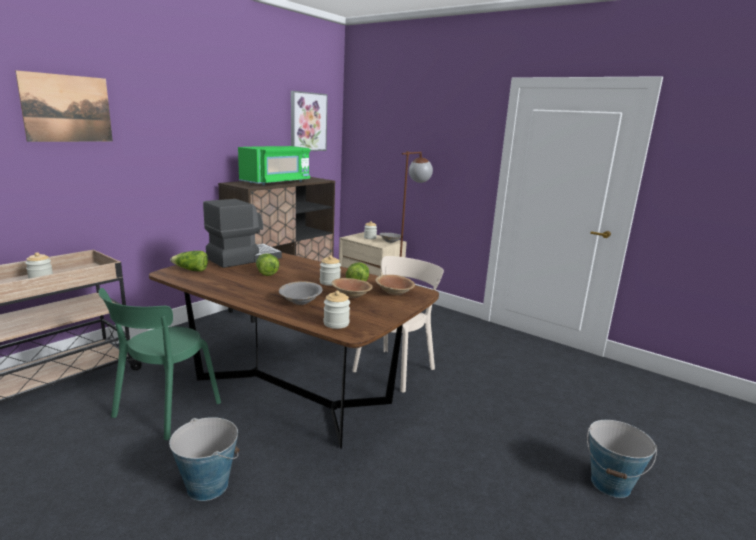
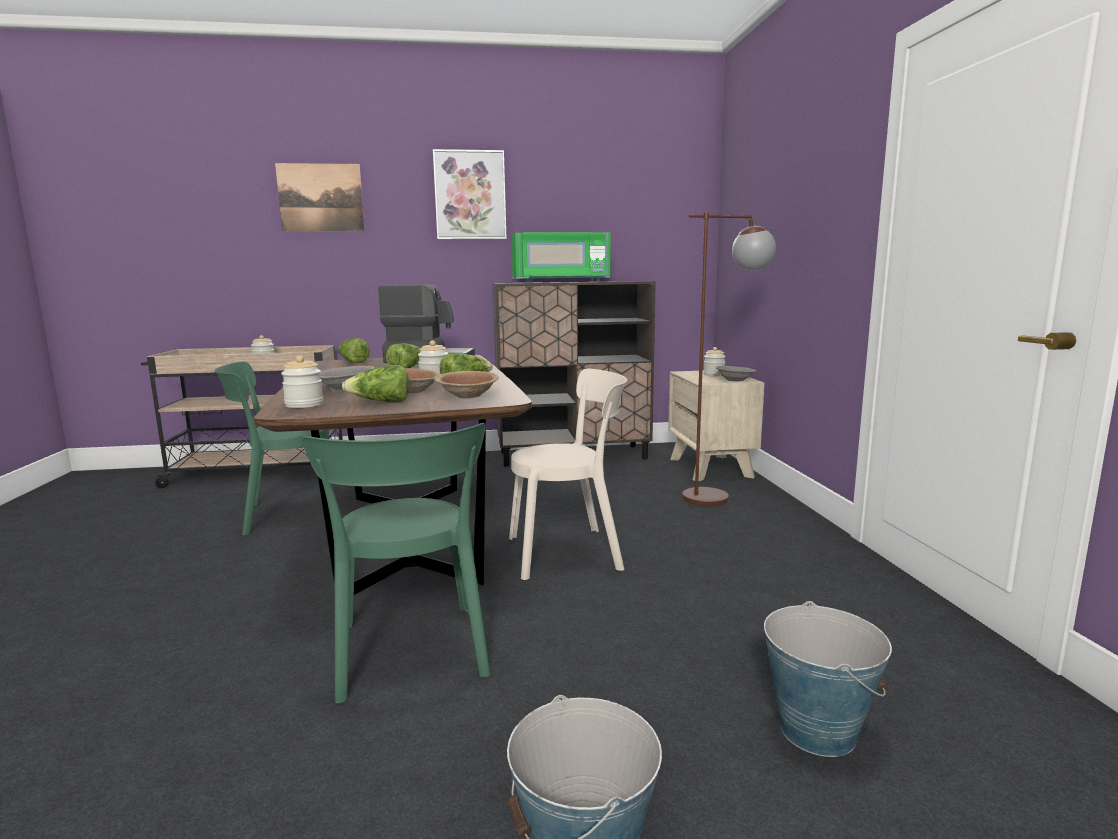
camera: 45 degrees right, 5 degrees down
bucket [169,417,239,501] -> bucket moved to [764,601,892,757]
picture [291,91,328,151] -> picture moved to [433,149,507,239]
none -> green chair [302,423,490,704]
none -> lettuce [342,365,409,402]

